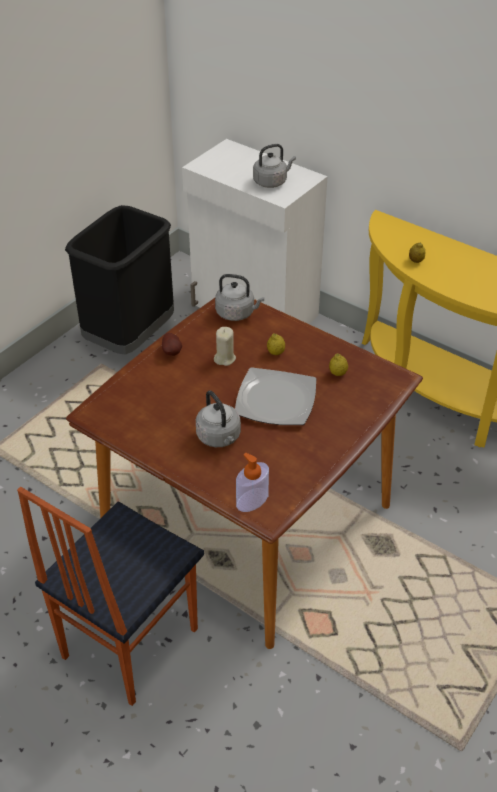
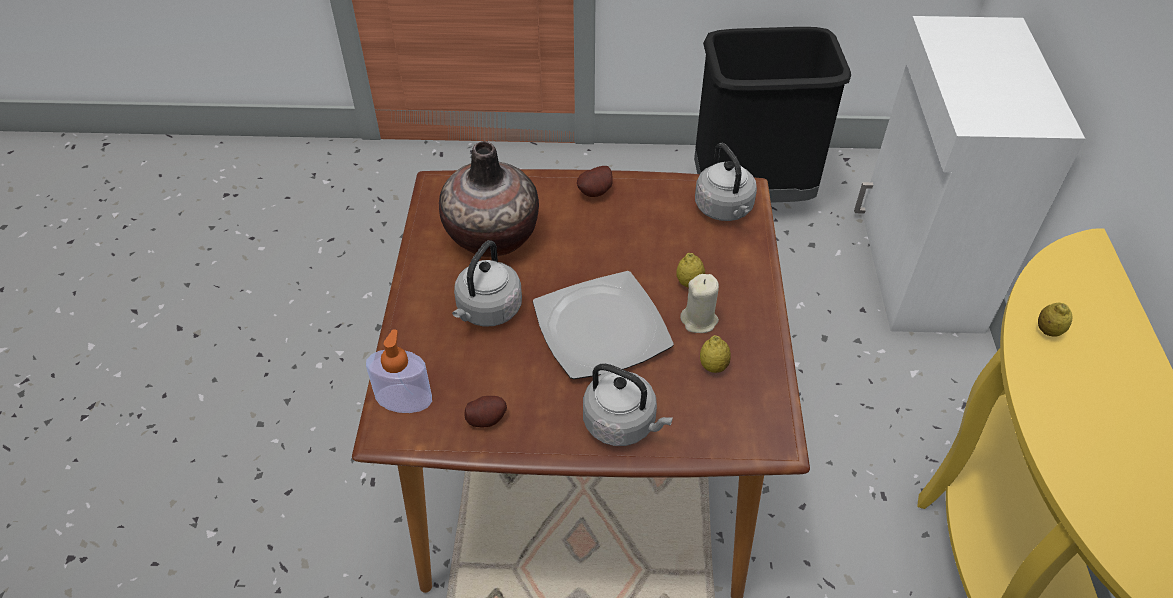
camera: 55 degrees right, 5 degrees up
chair [17,487,204,706] -> none
beige candle [214,327,236,366] -> beige candle moved to [680,274,719,333]
grey kettle [253,144,296,188] -> grey kettle moved to [583,363,673,446]
none -> vase [439,141,539,257]
none -> potato [465,396,507,428]

